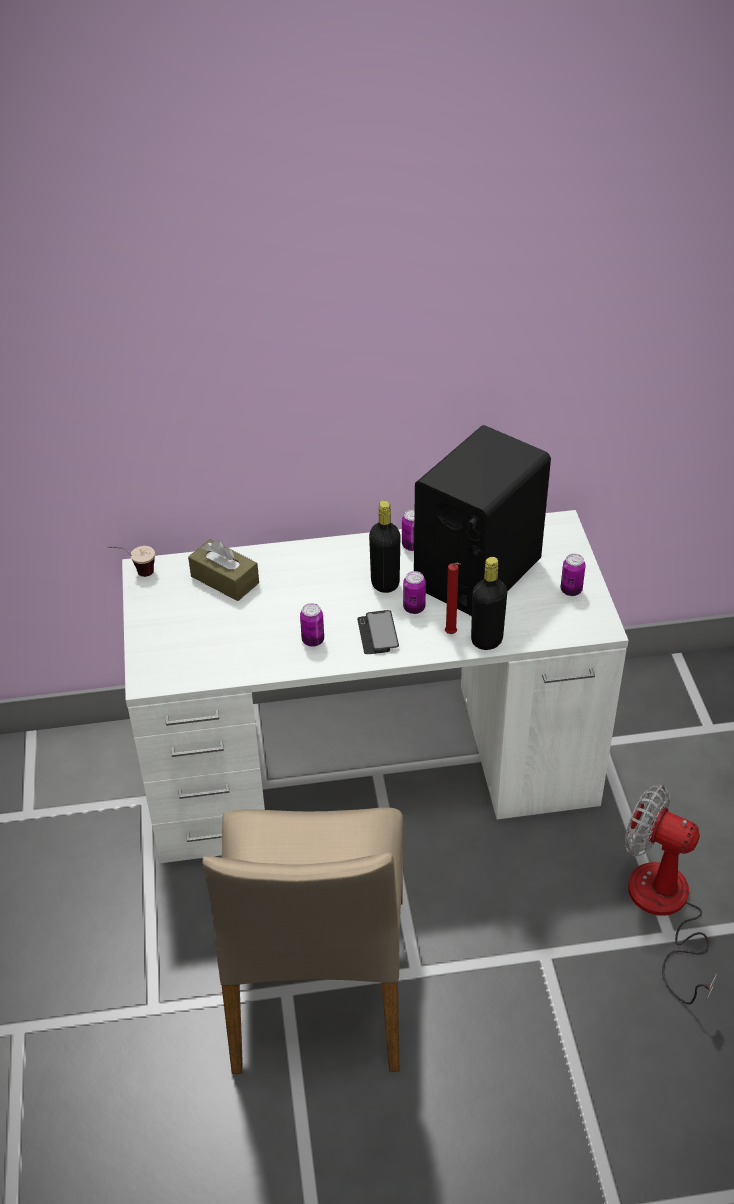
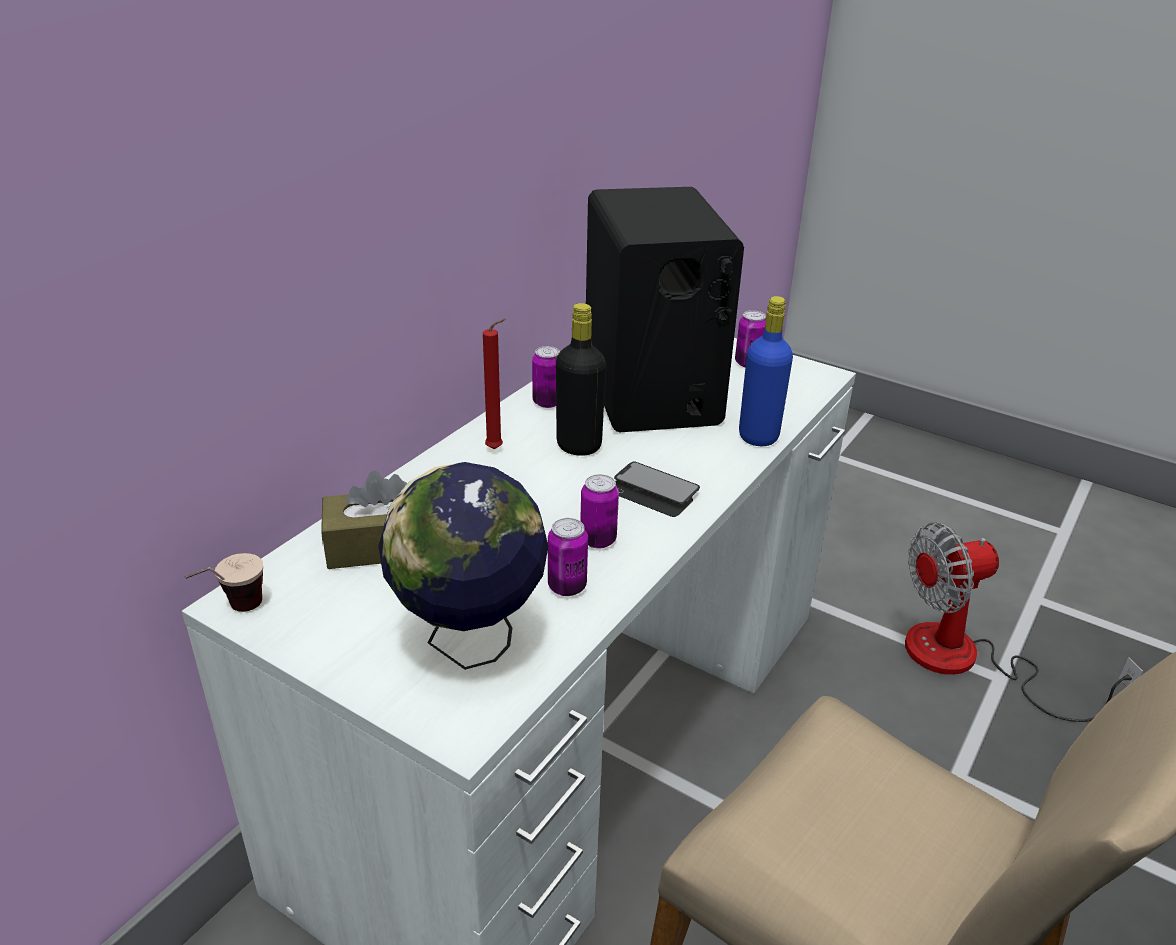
camera: 50 degrees left, 10 degrees down
can [403,571,426,614] -> can moved to [548,518,588,596]
red candle [445,562,461,634] -> red candle moved to [483,319,506,449]
black bottle [471,557,507,650] -> blue bottle [739,296,793,446]
none -> globe [378,462,548,670]

